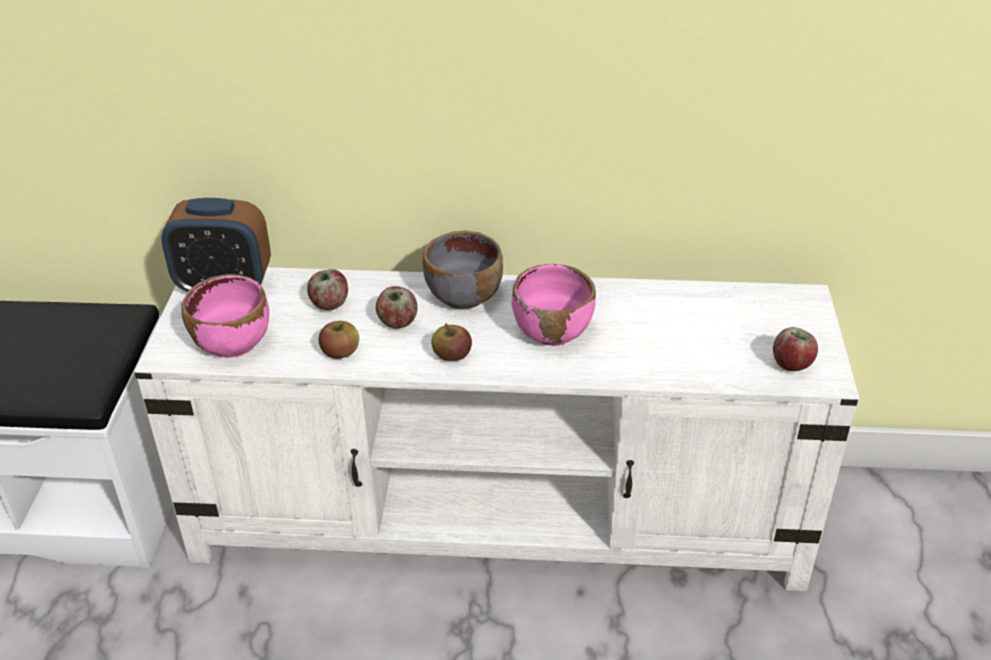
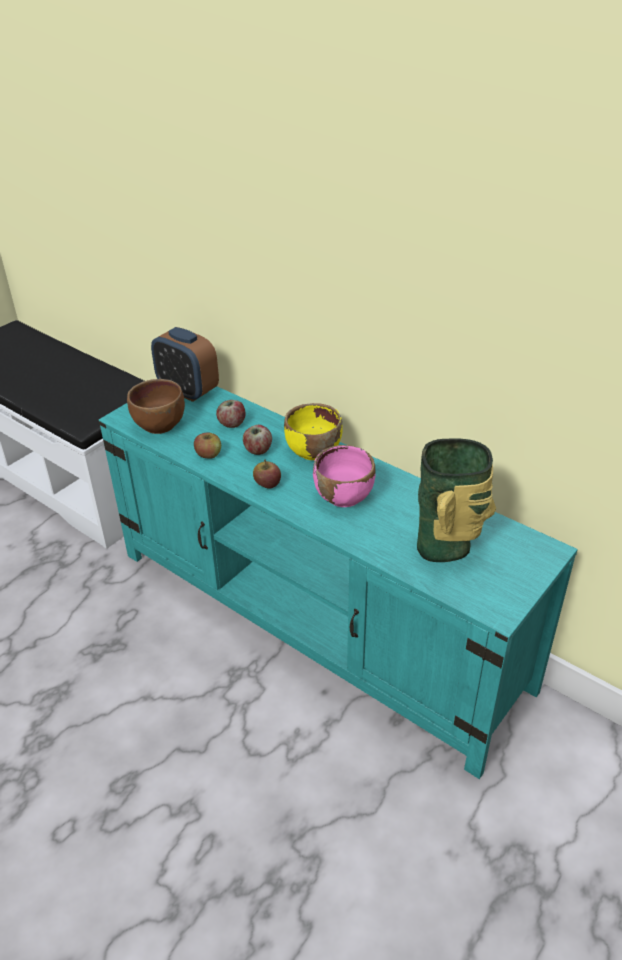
camera: 35 degrees right, 0 degrees up
white tv stand [134,267,859,591] -> turquoise tv stand [98,386,578,779]
pink bowl [182,274,269,358] -> brown bowl [127,379,185,434]
grey bowl [423,230,503,309] -> yellow bowl [284,403,343,460]
apple [773,327,818,371] -> none
none -> vase [417,438,496,562]

